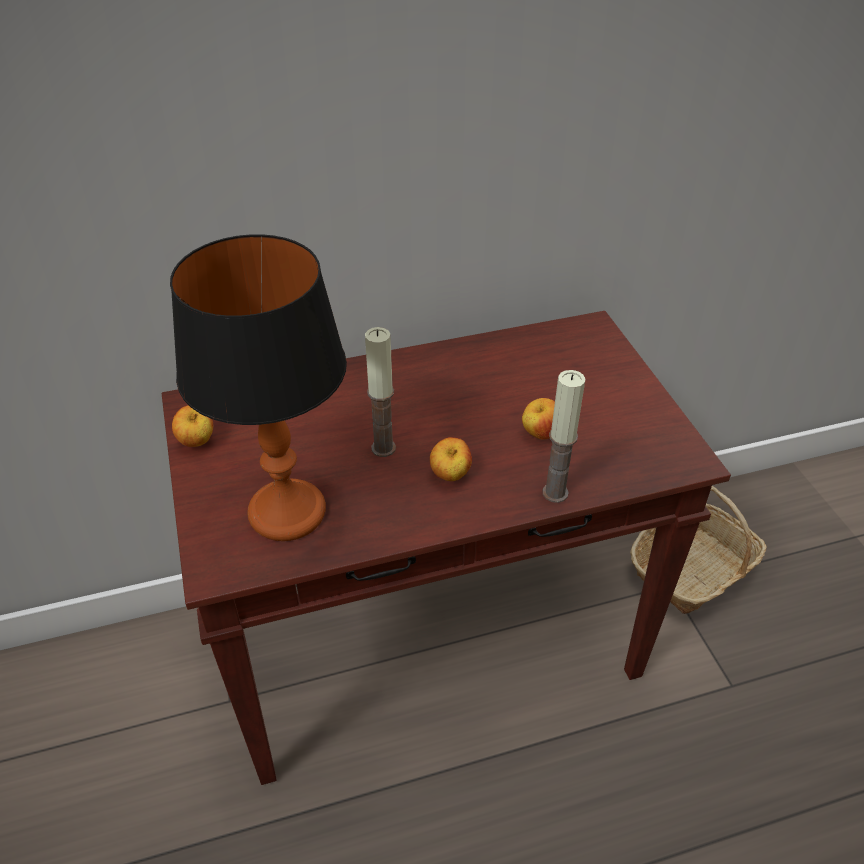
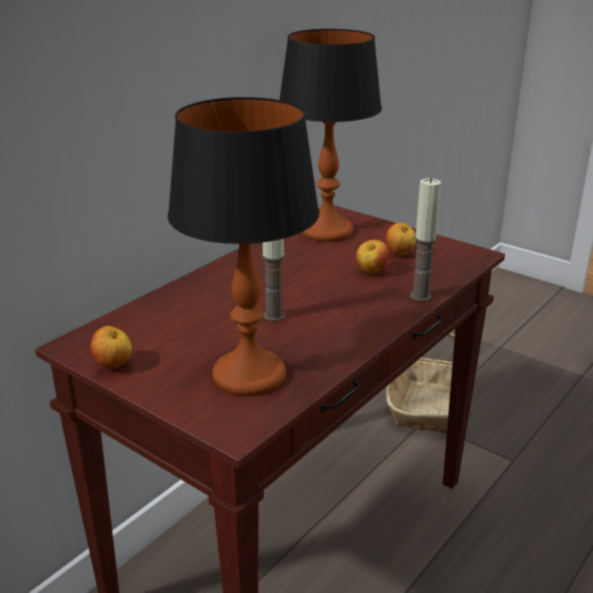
camera: 35 degrees left, 15 degrees down
apple [430,437,472,481] -> apple moved to [386,223,416,255]
none -> table lamp [279,29,382,242]

